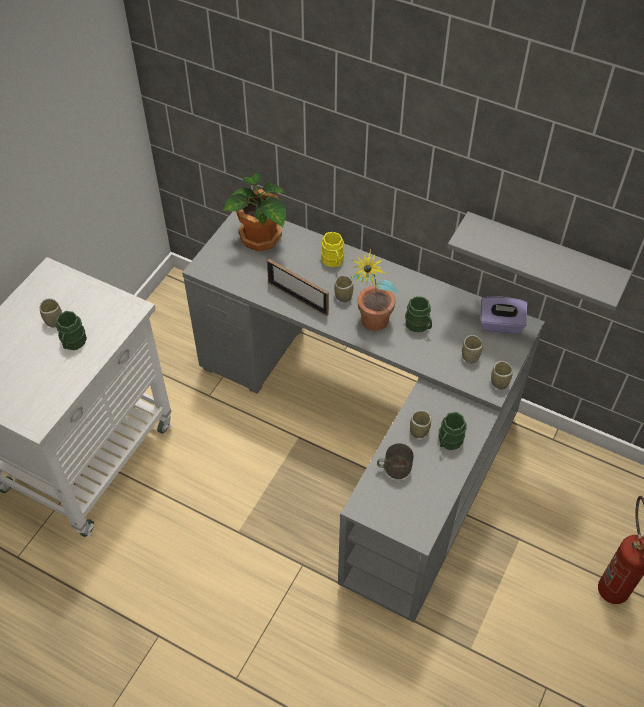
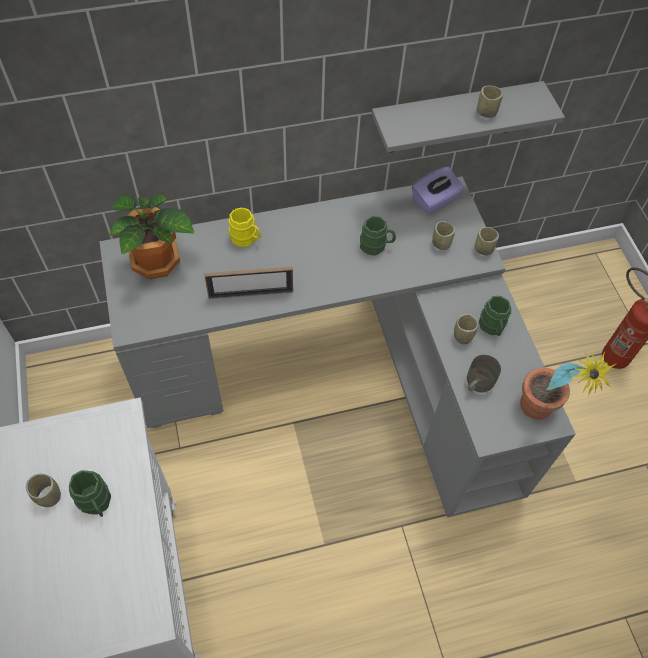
camera: 45 degrees left, 5 degrees up
cup [334,275,353,302] -> cup moved to [477,86,503,118]
potted plant [350,249,399,331] -> potted plant moved to [520,352,616,420]

